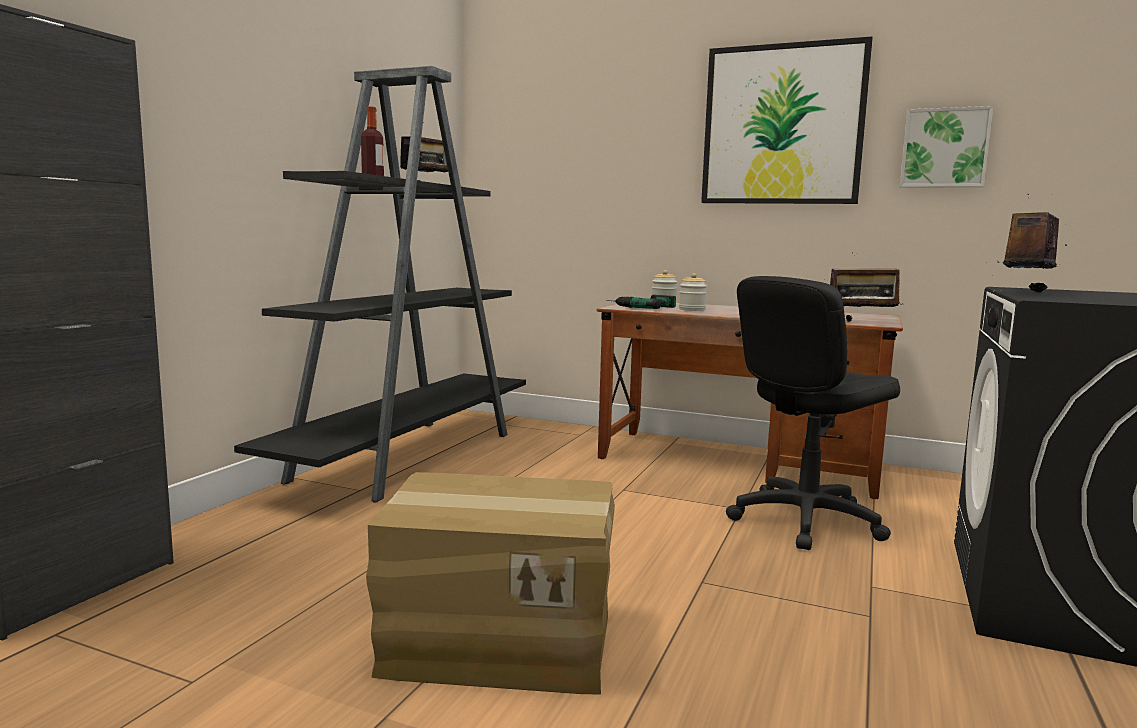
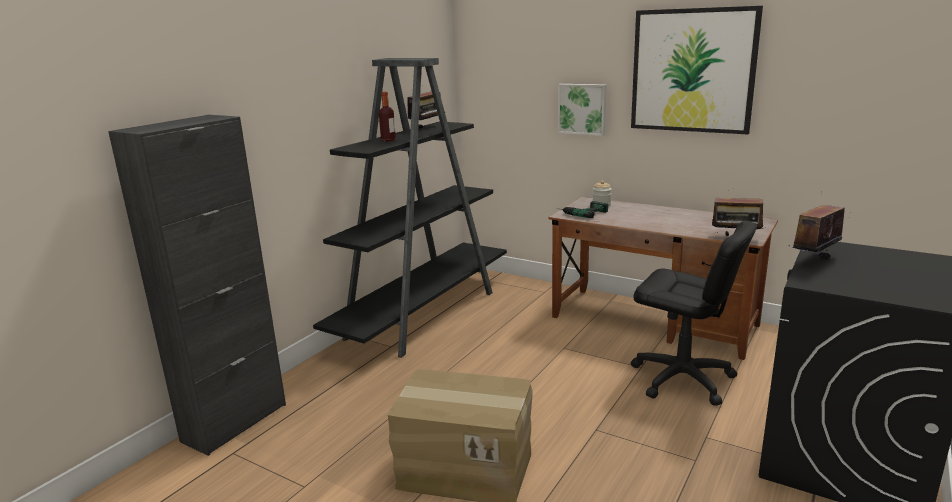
camera: 10 degrees right, 10 degrees up
jar [679,273,707,311] -> none
black office chair [726,276,900,550] -> black office chair turned 120 degrees counterclockwise [631,221,757,406]
picture [900,106,994,187] -> picture moved to [558,84,607,136]

